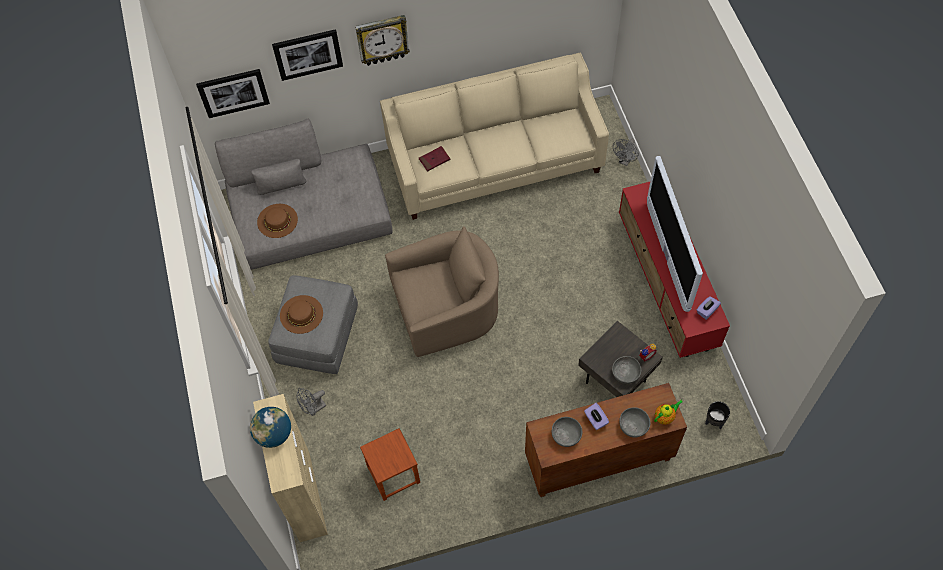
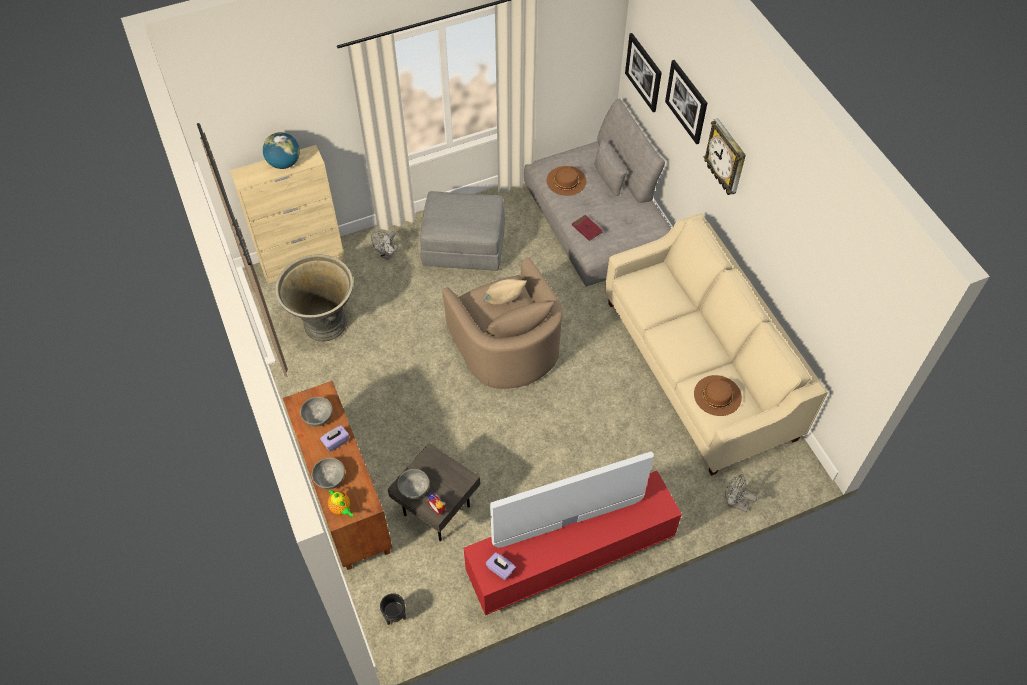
camera: 80 degrees right, 5 degrees down
brown hat [280,295,323,334] -> brown hat moved to [694,375,742,416]
grey fan [296,388,326,416] -> grey fan turned 105 degrees counterclockwise [371,231,398,260]
brown stool [360,428,420,501] -> grey planter [275,255,353,341]
red book [419,146,450,172] -> red book moved to [572,215,603,241]
none -> beige pillow [483,279,527,305]

